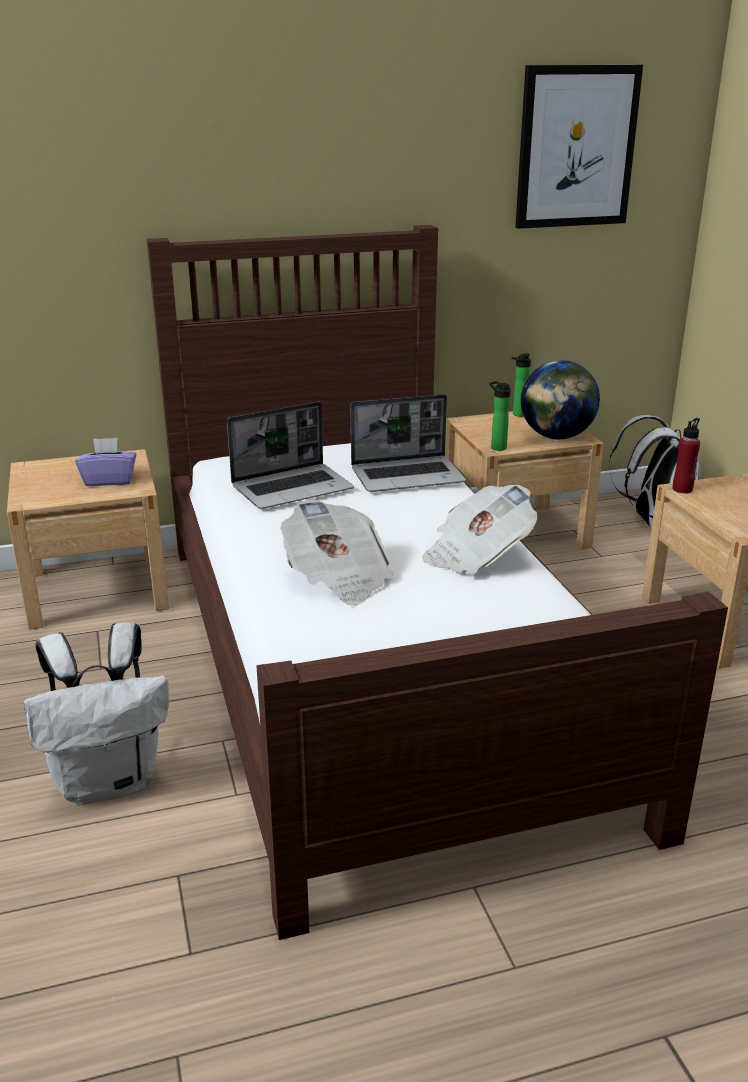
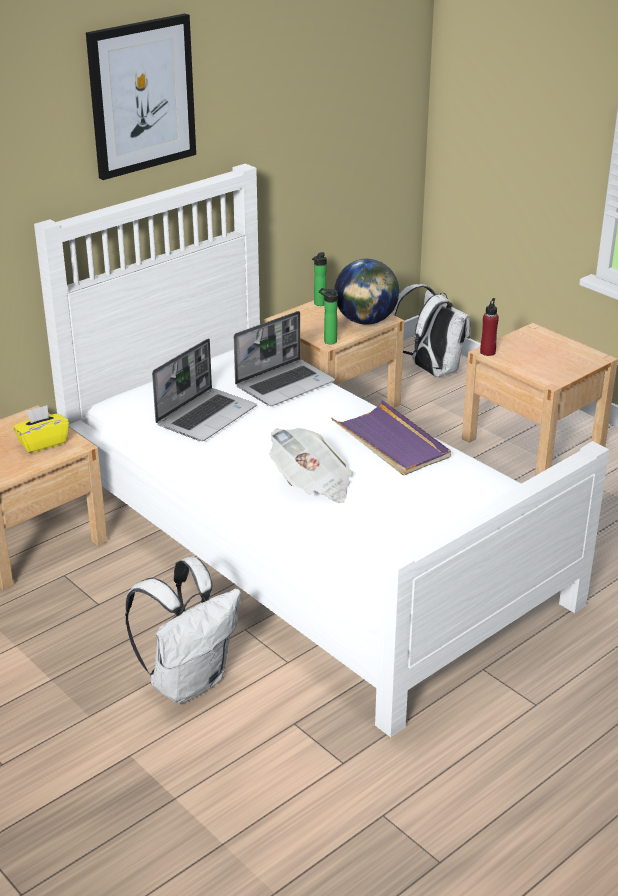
camera: 25 degrees left, 5 degrees up
purple tissue box [75,438,136,486] -> yellow tissue box [13,405,69,453]
brown bed [147,225,728,940] -> white bed [34,164,609,737]
newspaper [422,485,537,575] -> purple tray [331,400,451,475]
picture [515,65,643,229] -> picture moved to [86,13,196,180]

